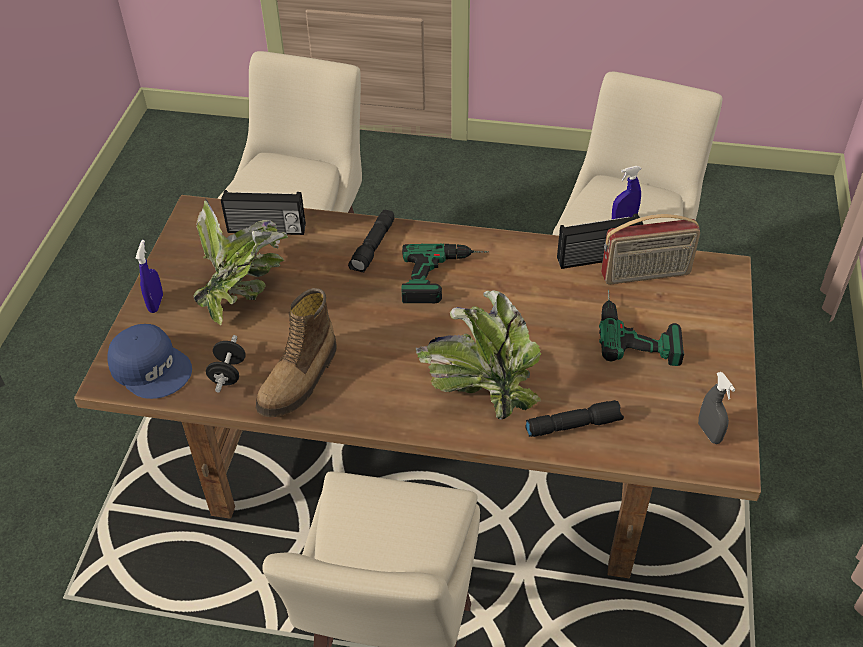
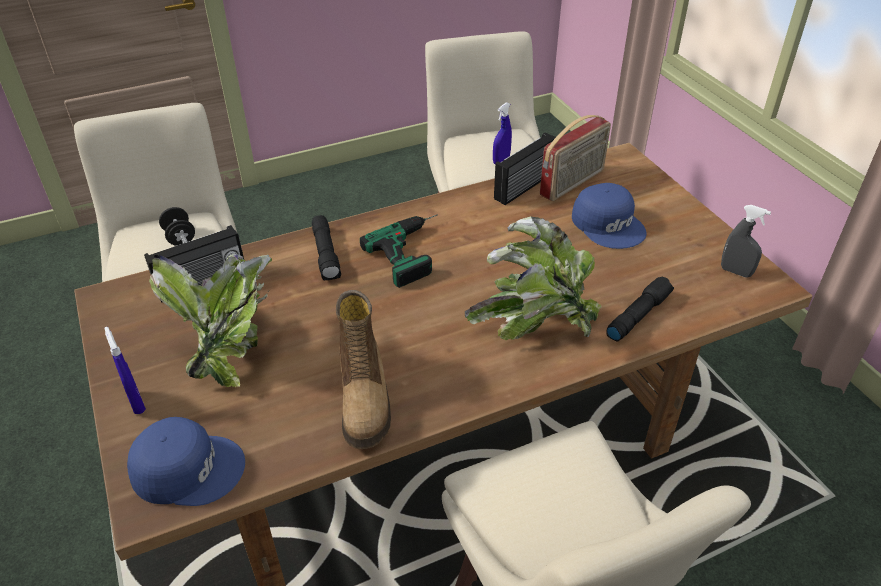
camera: 35 degrees left, 5 degrees down
black dumbbell [206,335,246,392] -> black dumbbell moved to [159,207,195,246]
power drill [599,290,684,366] -> blue cap [572,183,647,249]

